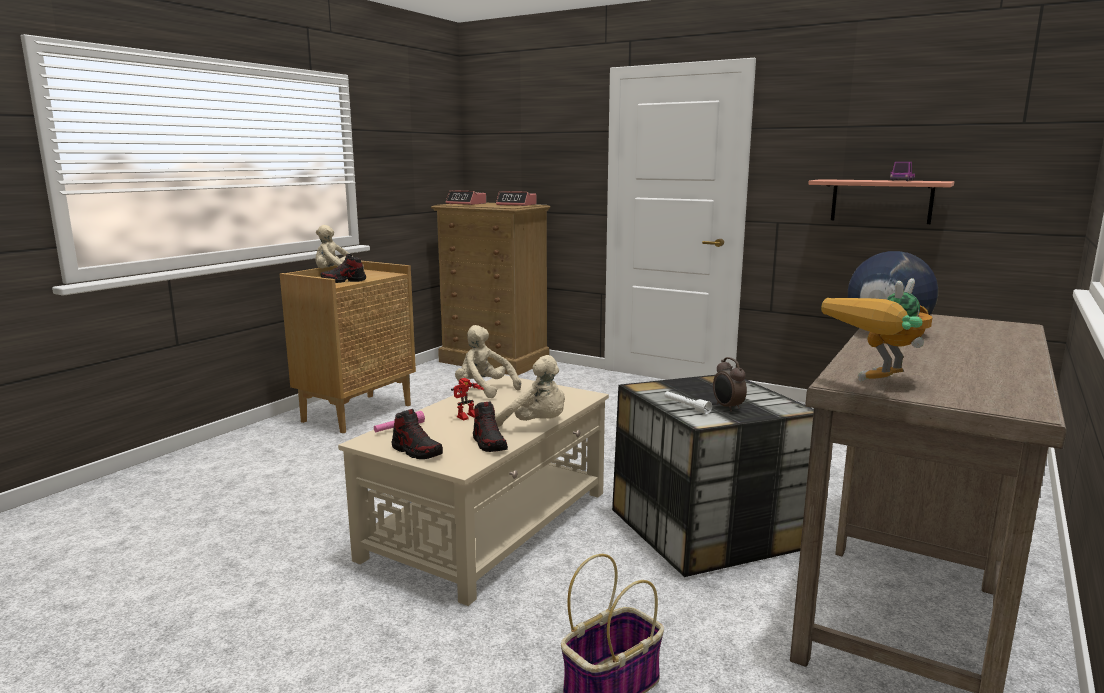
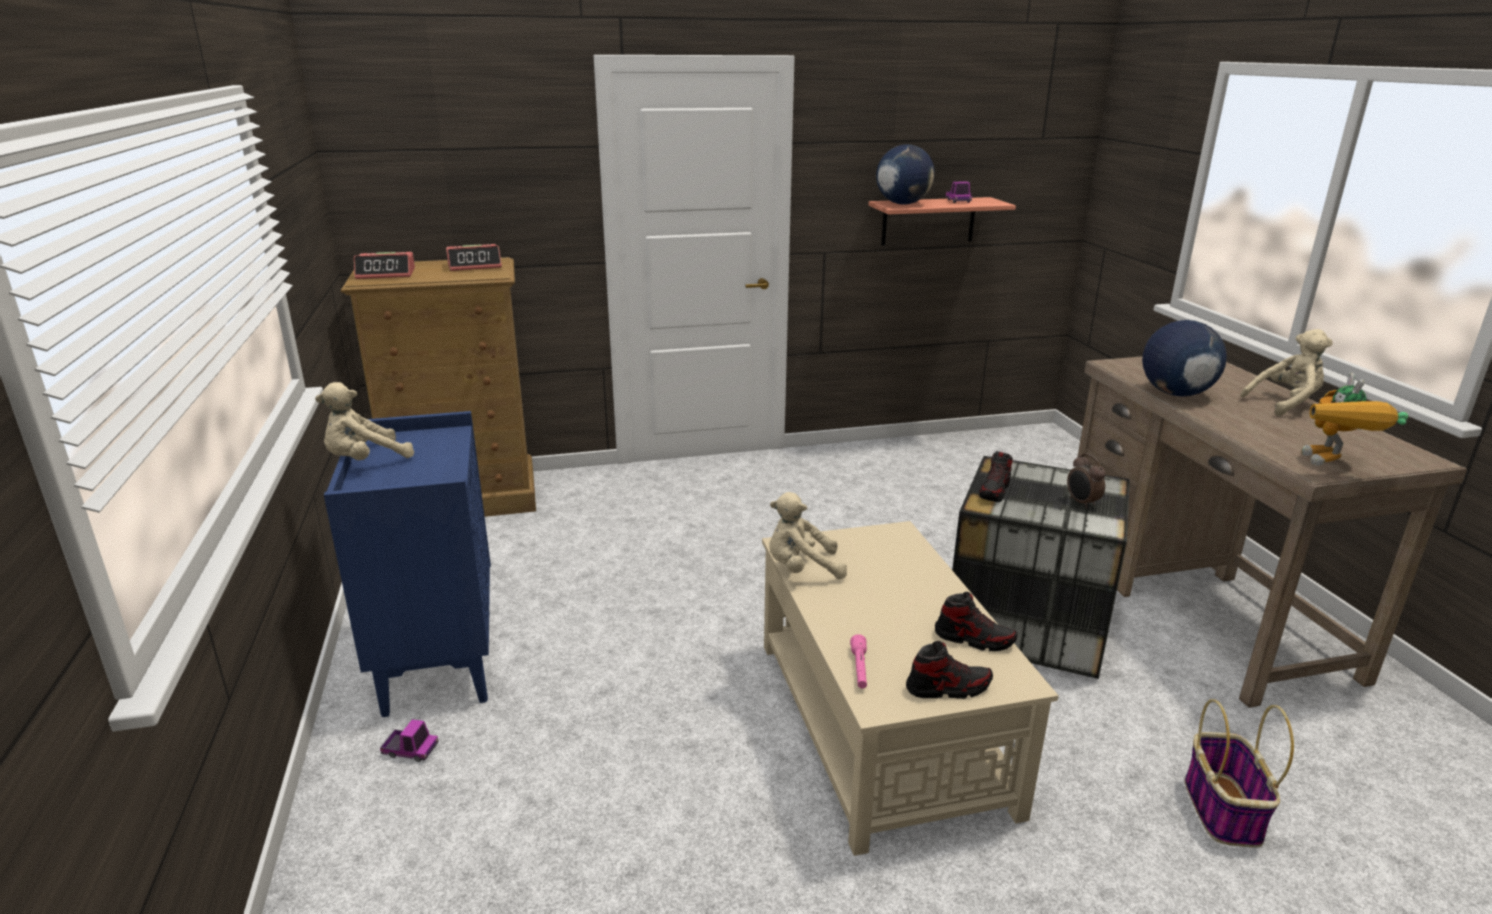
camera: 45 degrees left, 10 degrees up
brown cabinet [280,261,416,433] -> blue cabinet [324,411,491,717]
shoe [321,254,366,283] -> shoe moved to [979,451,1013,502]
toy robot [451,378,484,420] -> none
beige plush toy [495,355,565,427] -> beige plush toy moved to [1240,329,1333,416]
white flashlight [664,391,712,414] -> none
alarm clock [713,357,747,412] -> alarm clock turned 45 degrees clockwise [1067,453,1106,509]
none -> toy truck [380,719,439,762]
none -> globe [876,144,935,205]

